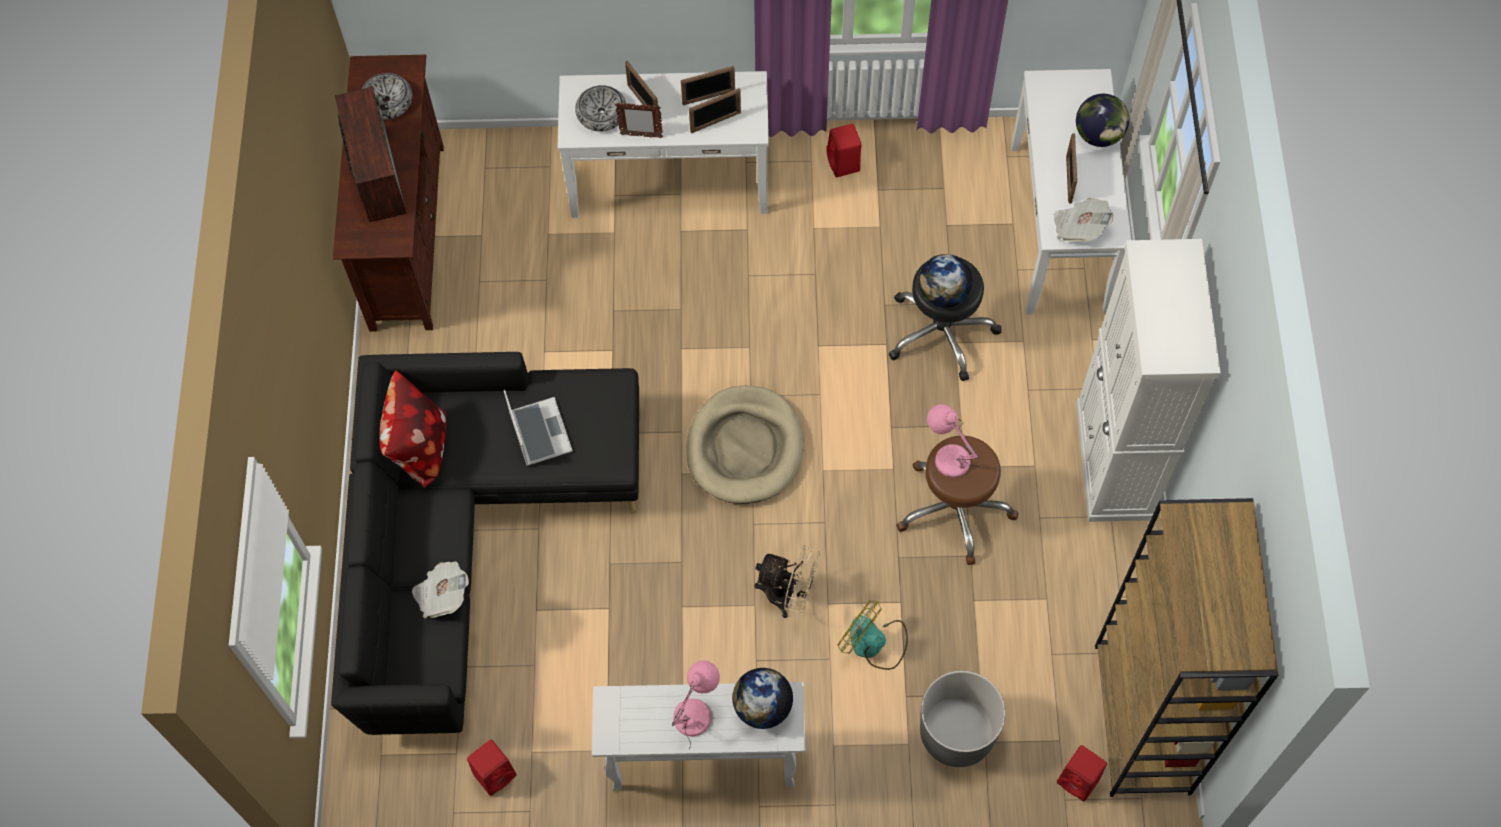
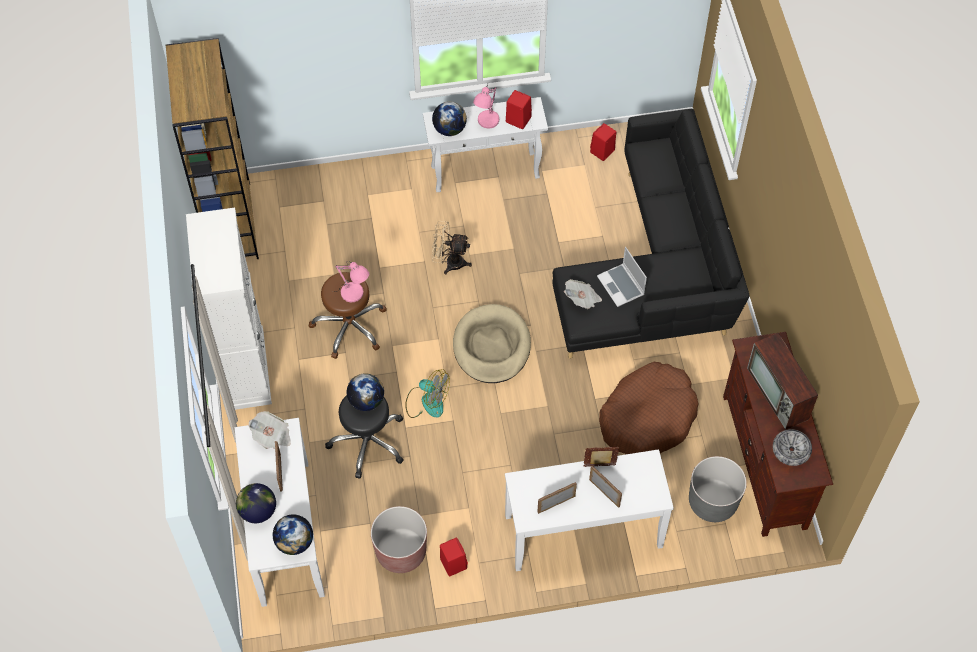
camera: 170 degrees right, 5 degrees down
pillow [379,371,447,489] -> none
newspaper [412,561,469,618] -> newspaper moved to [564,279,602,309]
bowl [575,85,627,132] -> none
picture frame [689,88,741,133] -> none
fan [838,600,908,670] -> fan moved to [405,369,450,418]
grey planter [920,671,1006,767] -> grey planter moved to [689,456,747,522]
red speaker [1057,745,1107,801] -> red speaker moved to [506,90,532,129]
none -> globe [273,514,313,555]
none -> brown planter [371,506,427,573]
none -> brown dog bed [599,362,698,454]

